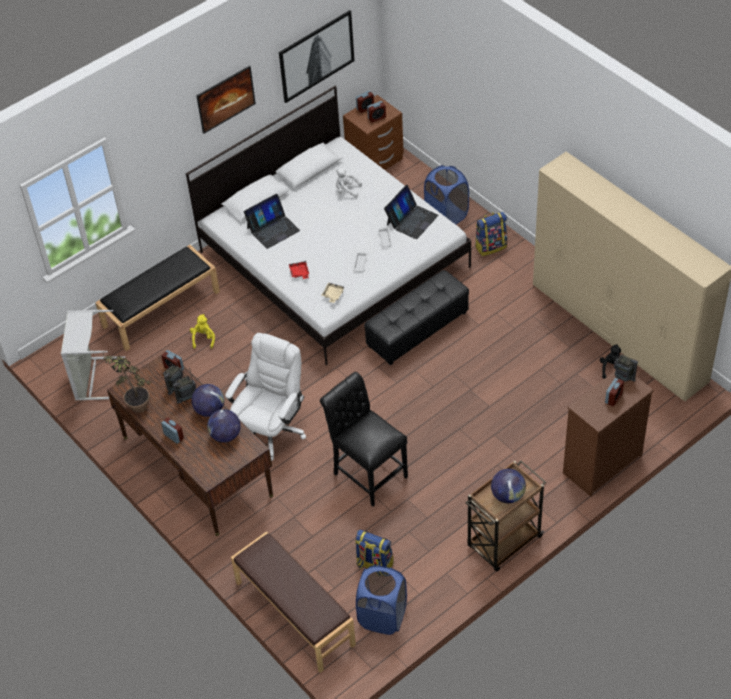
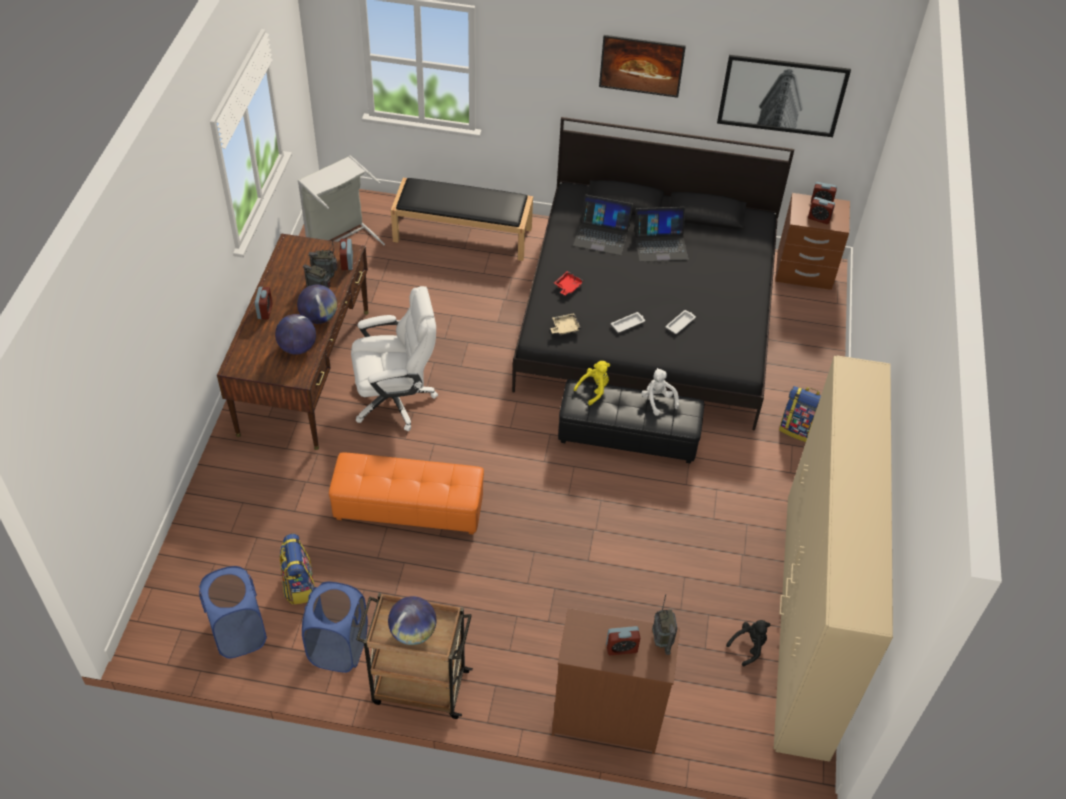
camera: 45 degrees right, 0 degrees up
potted plant [103,352,151,413] -> none
white bed [186,85,471,365] -> black bed [512,117,795,430]
yellow plush toy [190,314,215,349] -> yellow plush toy moved to [574,361,610,405]
brown bench [231,531,356,673] -> none
black chair [320,372,408,506] -> orange ottoman [329,452,484,535]
white plush toy [336,168,362,198] -> white plush toy moved to [641,368,679,416]
laptop [384,185,438,239] -> laptop moved to [634,207,688,262]
blue laundry basket [424,165,469,224] -> blue laundry basket moved to [302,582,368,673]

